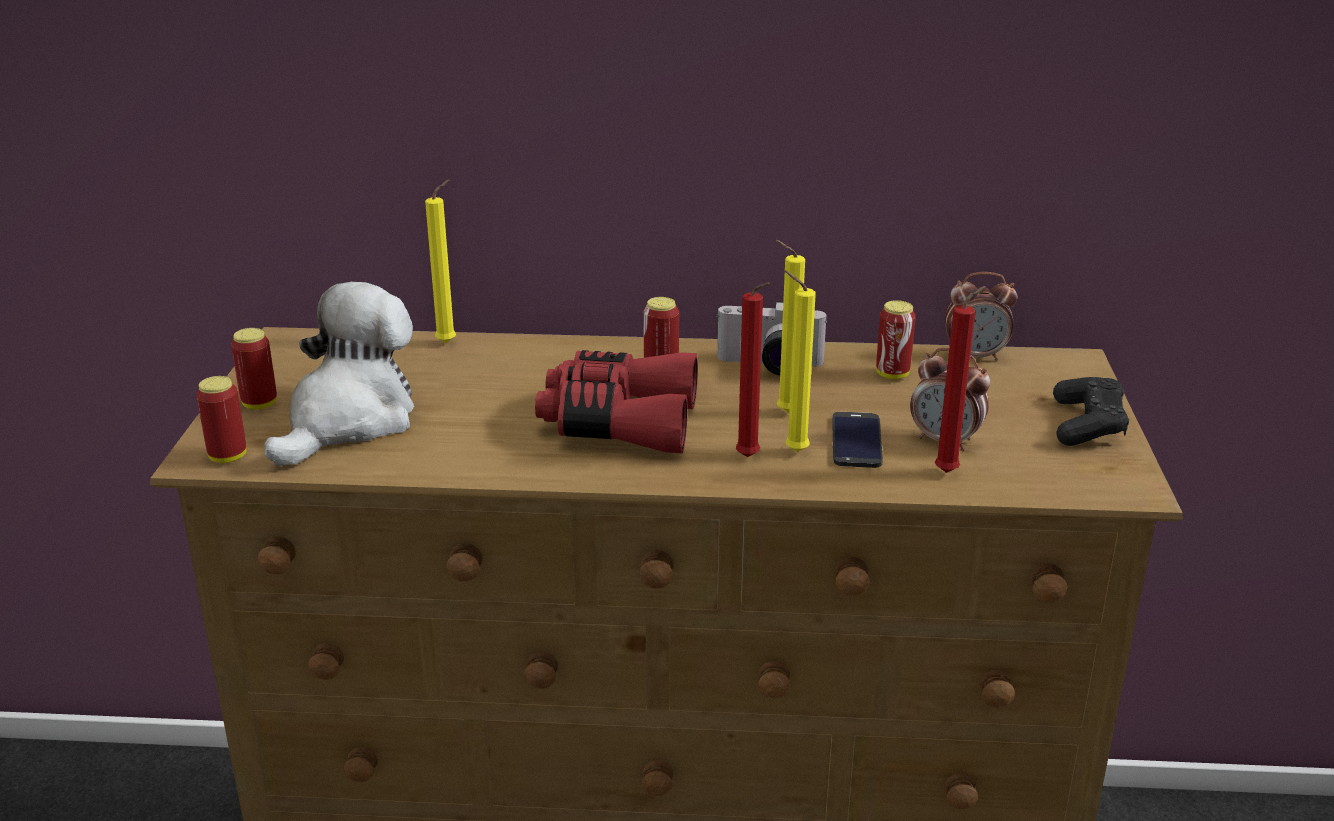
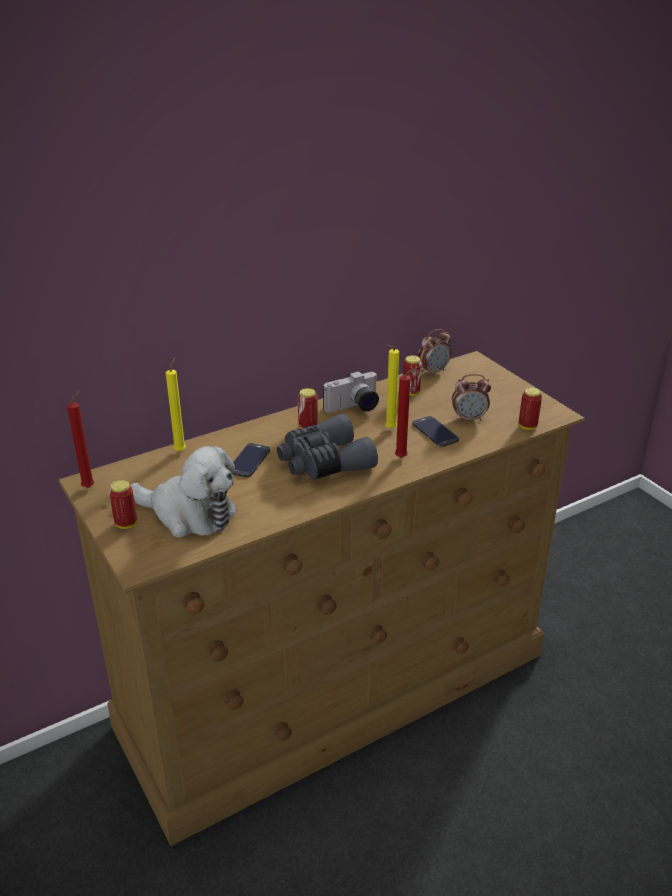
camera: 35 degrees left, 5 degrees up
can [196,376,247,463] -> can moved to [519,387,542,430]
plush toy [264,282,414,466] -> plush toy turned 120 degrees clockwise [130,446,237,538]
red binoculars [535,350,698,453] -> grey binoculars [277,413,378,480]
yellow candle [785,270,816,452] -> none
red candle [935,286,986,473] -> red candle moved to [67,390,94,488]
black game controller [1053,377,1129,446] -> none
none -> phone [233,443,270,477]

